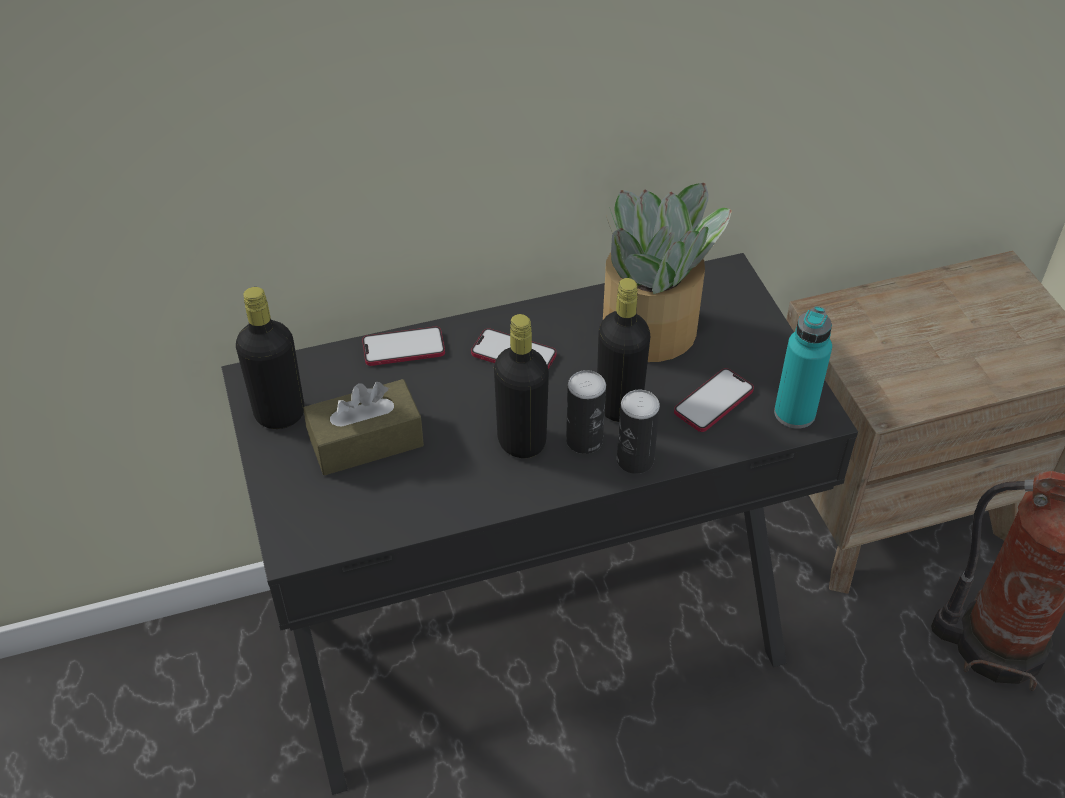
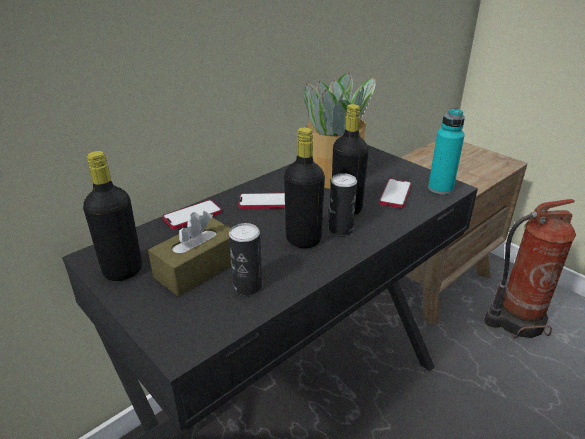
camera: 25 degrees left, 15 degrees down
can [617,390,660,474] -> can moved to [229,223,262,295]

